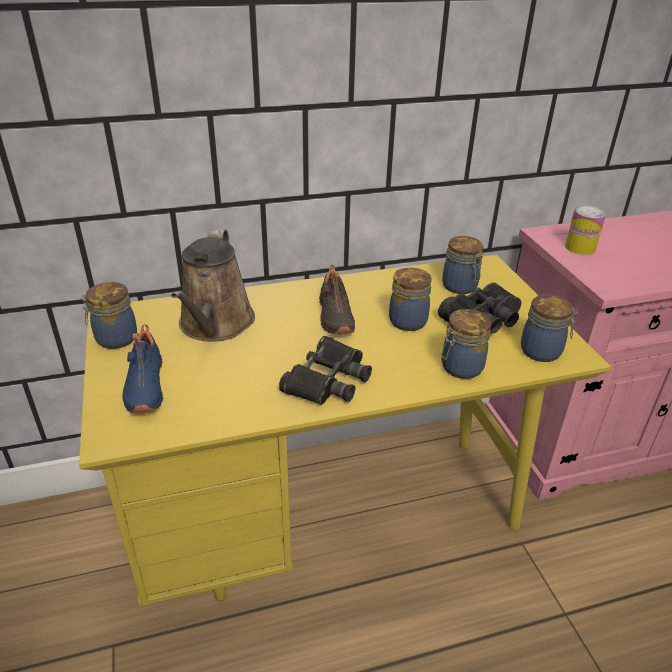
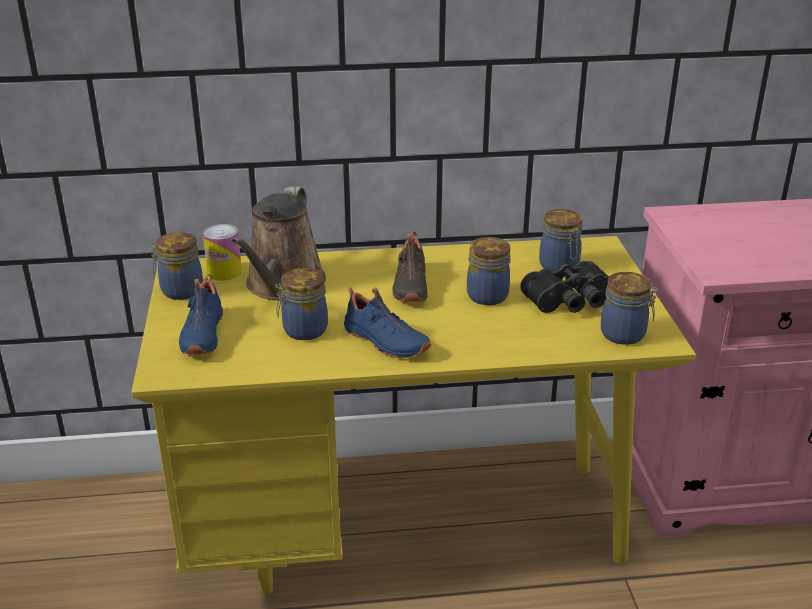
camera: 10 degrees right, 5 degrees down
black binoculars [279,336,372,405] -> blue shoe [344,287,431,358]
jar [441,309,492,379] -> jar moved to [276,268,328,340]
can [565,205,606,255] -> can moved to [203,224,242,281]

